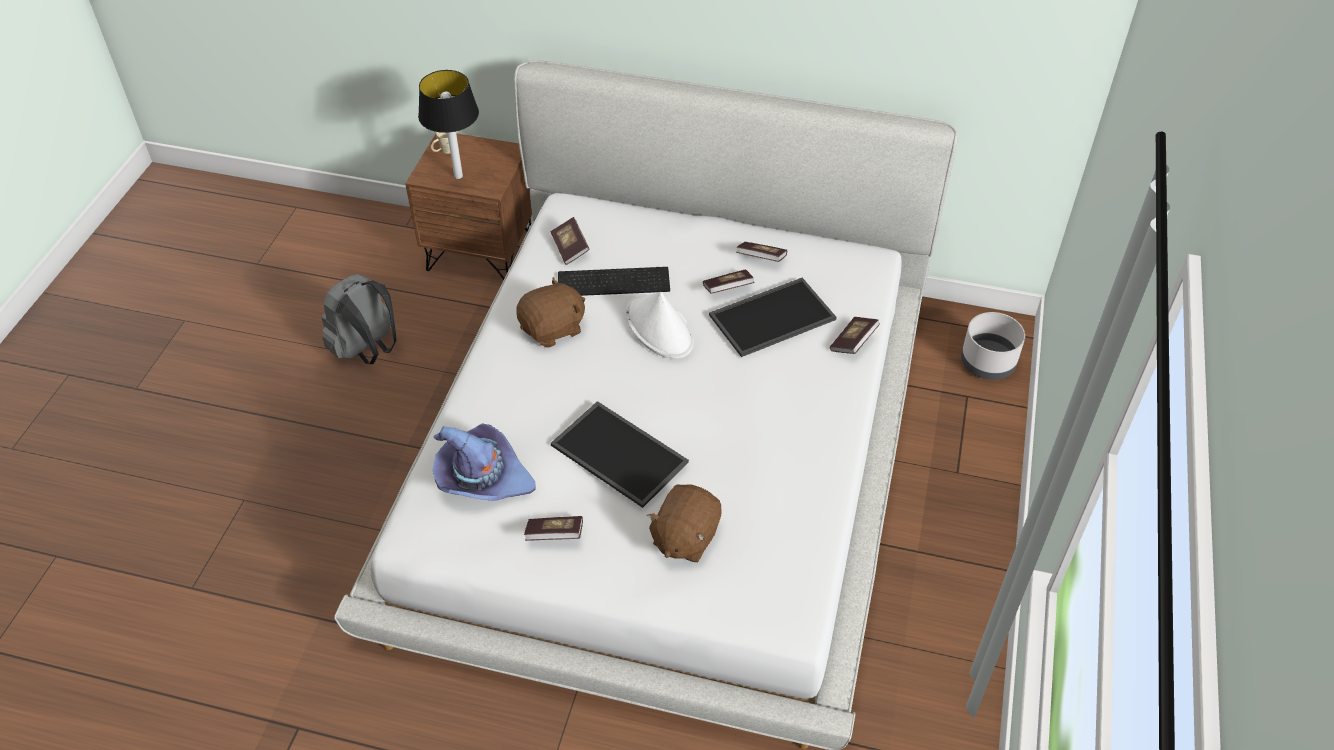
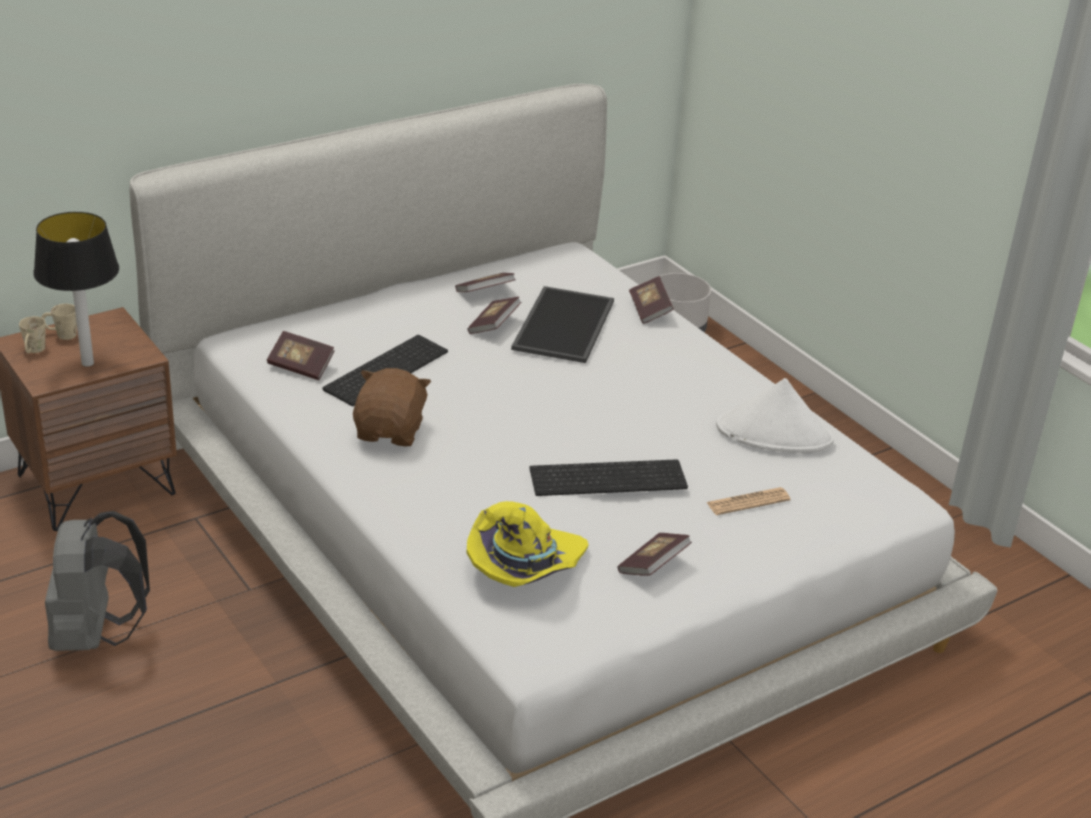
camera: 50 degrees left, 15 degrees down
purple hat [433,423,536,500] -> yellow hat [466,501,589,587]
tray [551,401,689,508] -> keyboard [530,459,688,496]
white hat [626,292,694,359] -> white hat moved to [716,378,834,453]
brown plush toy [647,485,722,562] -> newspaper [706,487,791,515]
none -> beige mug [41,304,77,340]

